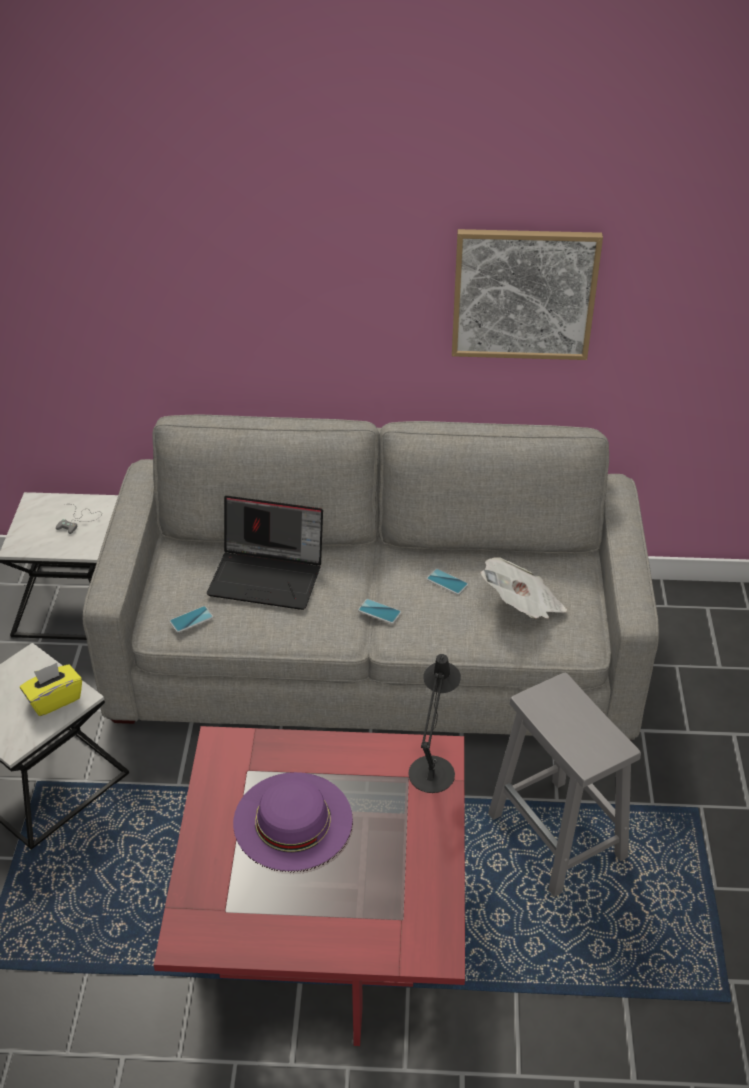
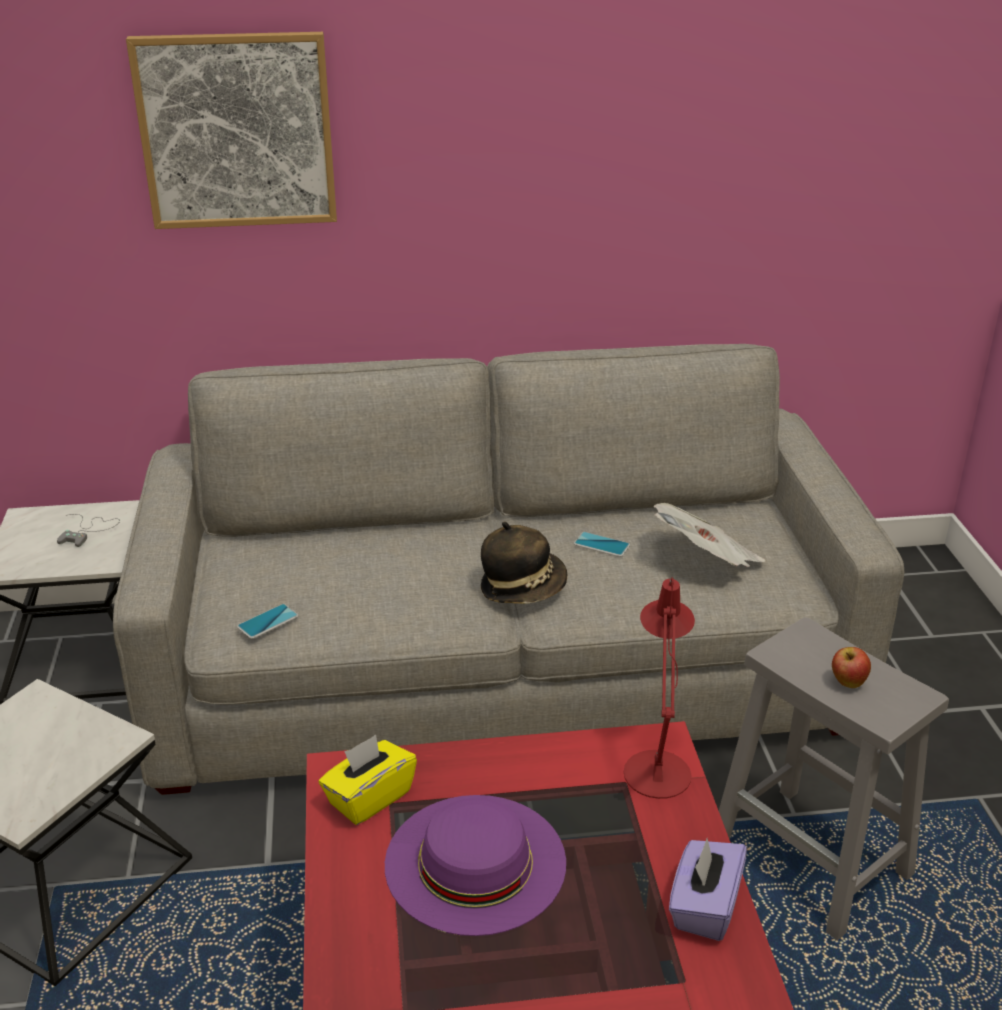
camera: 10 degrees left, 10 degrees down
yellow tissue box [20,663,82,716] -> yellow tissue box moved to [319,735,417,825]
laptop [207,496,323,610] -> none
phone [358,599,401,624] -> hat [481,522,568,604]
black table lamp [408,654,461,793] -> red table lamp [624,577,695,799]
picture [452,229,603,360] -> picture moved to [126,32,337,229]
none -> purple tissue box [669,839,747,941]
none -> apple [832,647,871,688]

